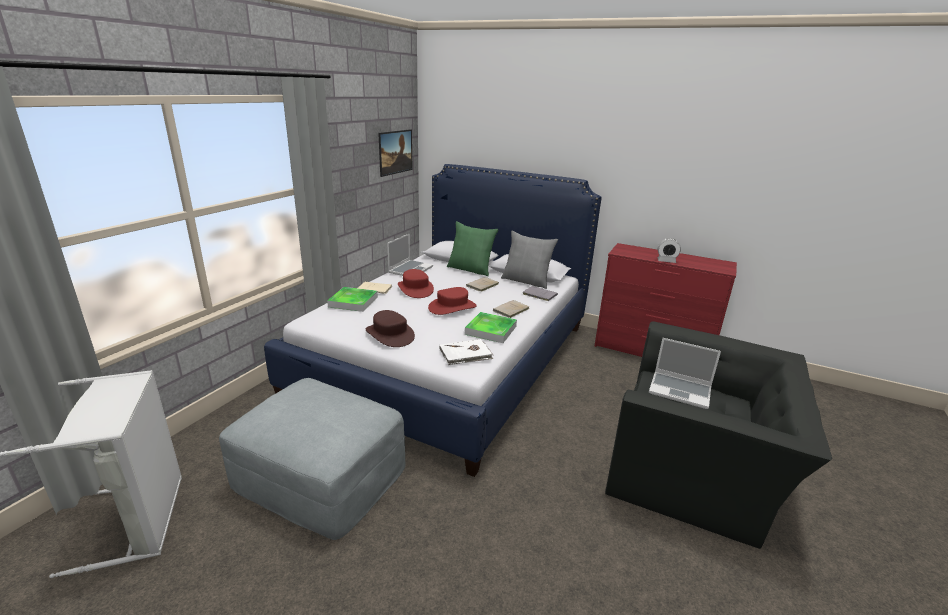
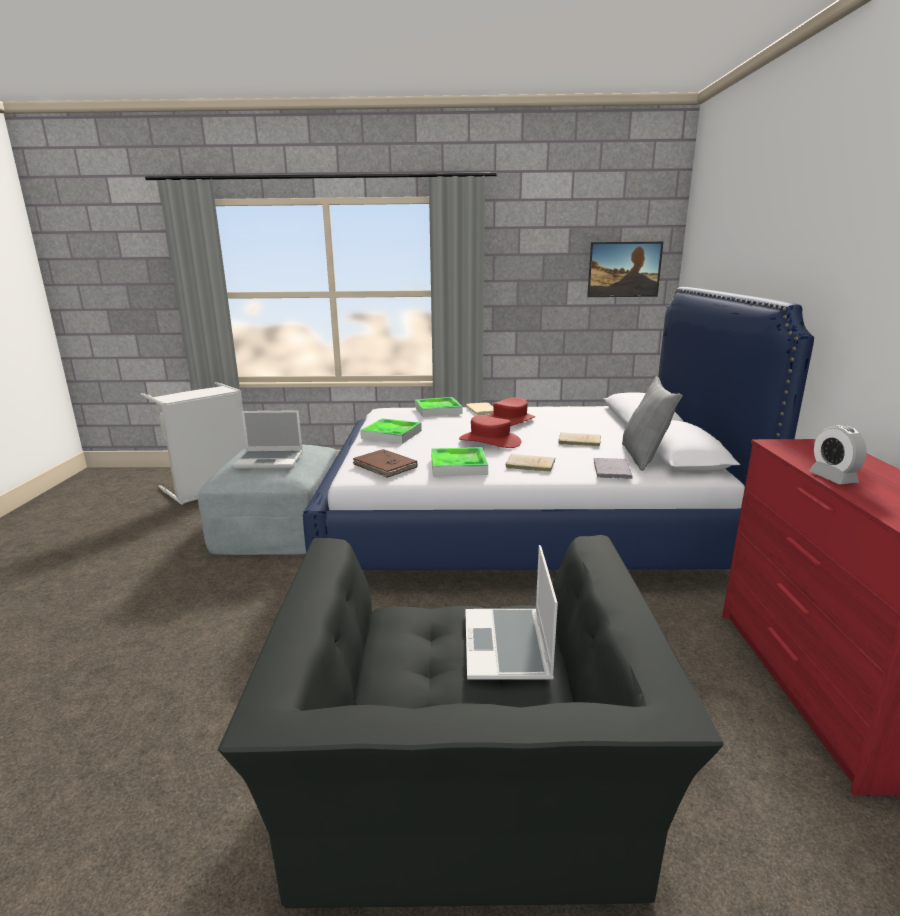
camera: 65 degrees right, 5 degrees down
brown hat [366,310,415,347] -> tray [360,418,422,444]
laptop [387,233,433,276] -> laptop moved to [233,410,303,469]
white book [439,339,493,366] -> brown book [353,449,418,478]
green pillow [447,221,498,276] -> none

